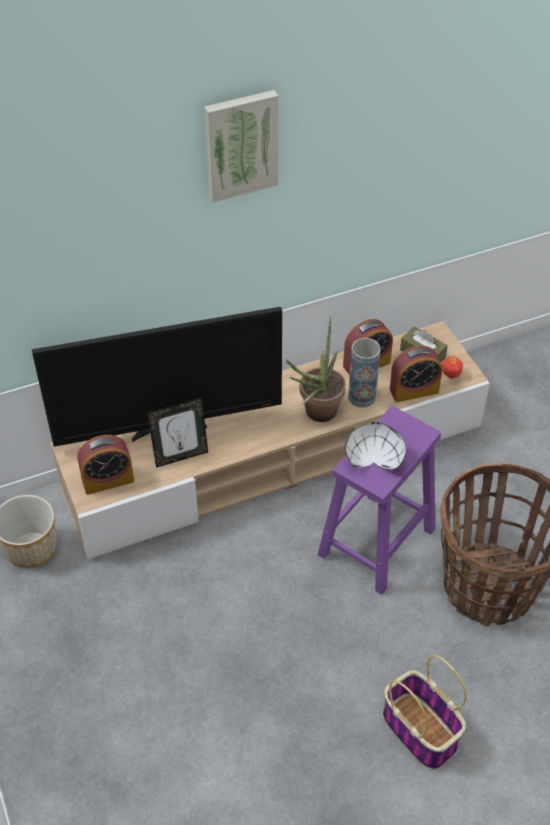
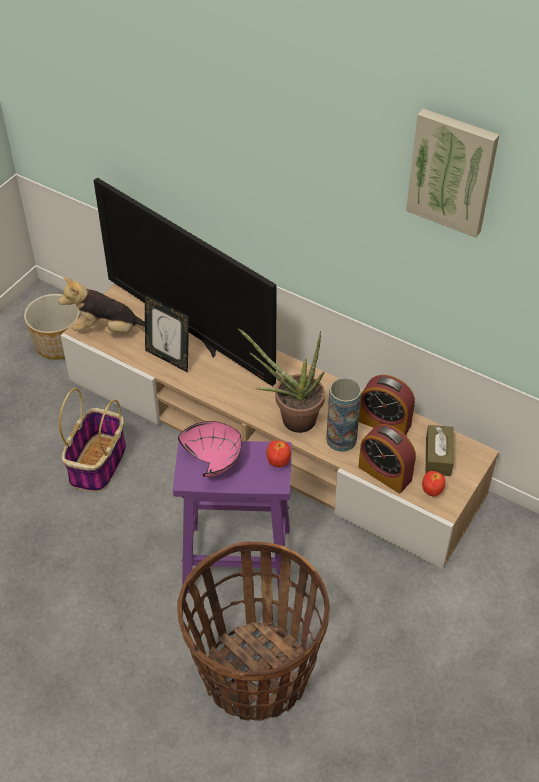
camera: 55 degrees right, 0 degrees up
alarm clock [78,435,134,495] -> plush toy [59,277,145,333]
picture [204,90,278,202] -> picture moved to [406,108,499,238]
white bowl [345,422,406,470] -> pink bowl [178,421,242,477]
basket [383,655,467,770] -> basket moved to [59,388,126,492]
none -> apple [266,440,291,468]

